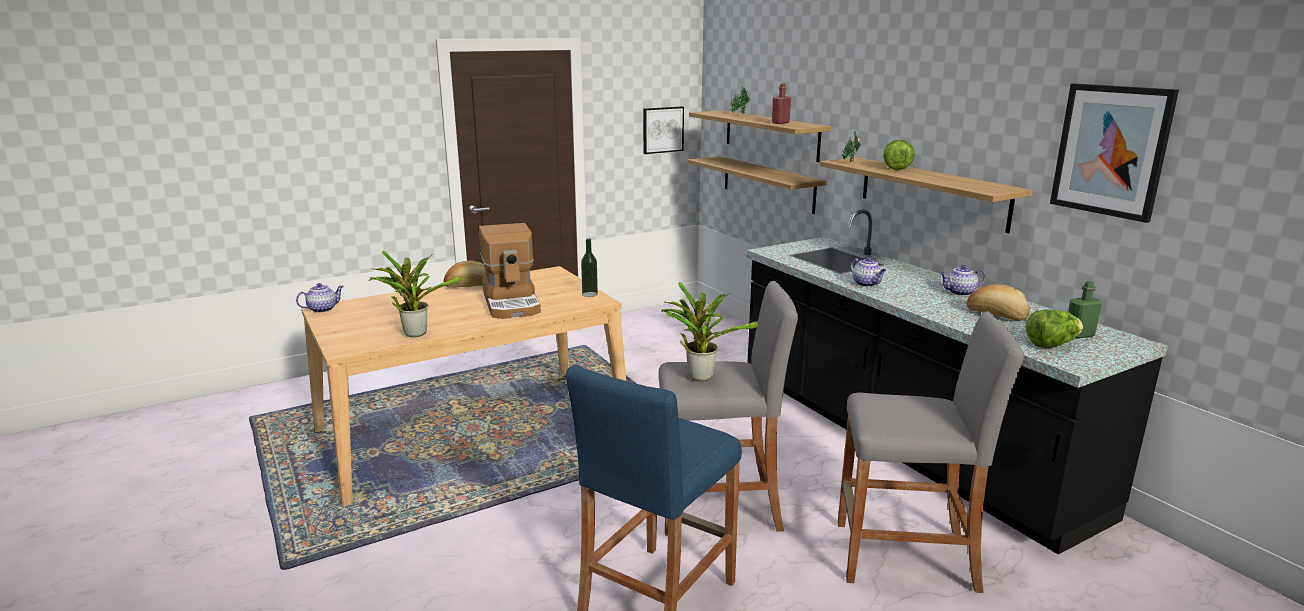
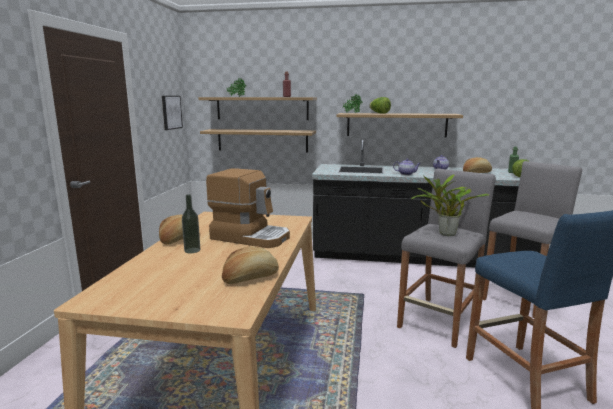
camera: 50 degrees left, 5 degrees down
teapot [296,283,343,313] -> none
potted plant [368,251,462,337] -> bread [222,247,279,284]
bottle [581,239,598,297] -> bottle moved to [182,194,200,253]
picture [1050,83,1179,223] -> none

